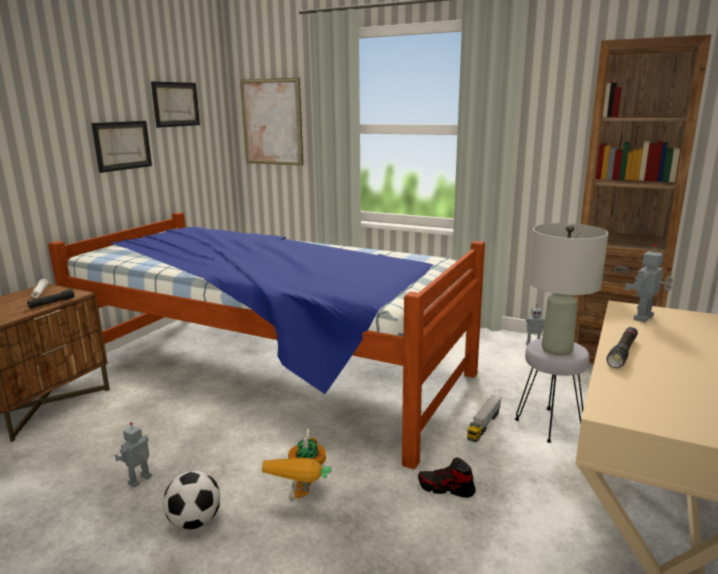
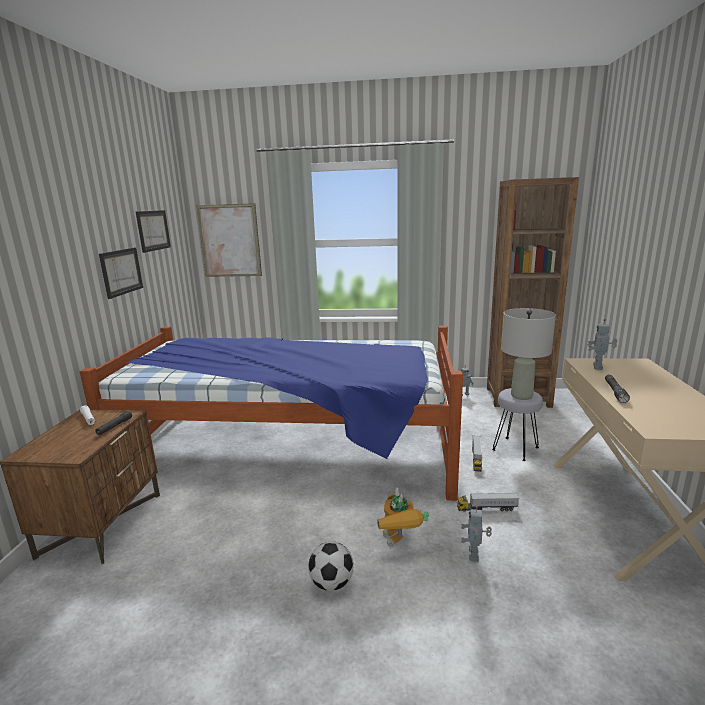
camera: 20 degrees left, 0 degrees up
toy robot [115,422,152,488] -> toy robot moved to [461,507,492,562]
shoe [418,458,476,498] -> toy truck [457,493,519,512]

